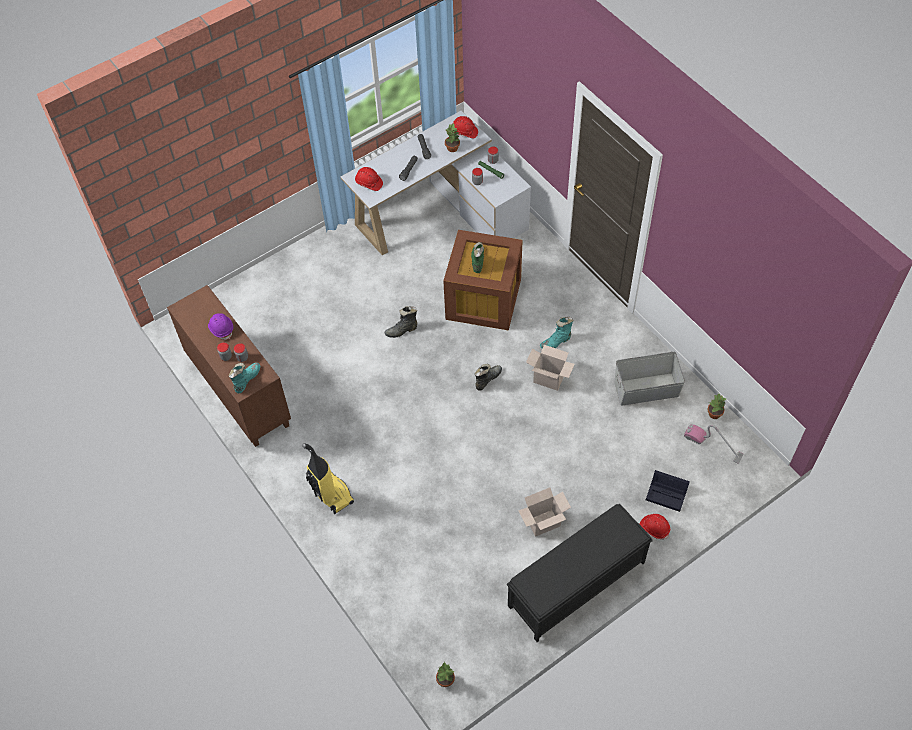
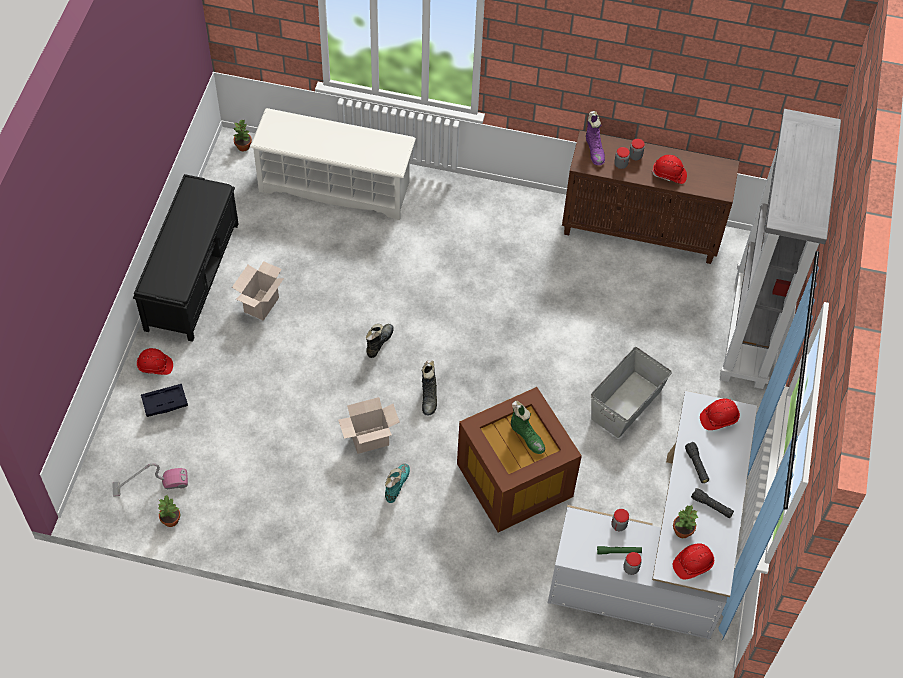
camera: 135 degrees right, 0 degrees up
purple hard hat [208,313,233,340] -> red hard hat [651,155,687,184]
turquoise boot [229,363,260,393] -> purple boot [586,111,605,165]
vacuum cleaner [302,443,354,514] -> none
black boot [384,306,417,338] -> black boot moved to [366,324,394,358]
grey storage box [614,352,685,405] -> grey storage box moved to [591,347,672,438]
none -> white shoe rack [250,108,416,220]
none -> grey bookcase [720,109,841,389]

